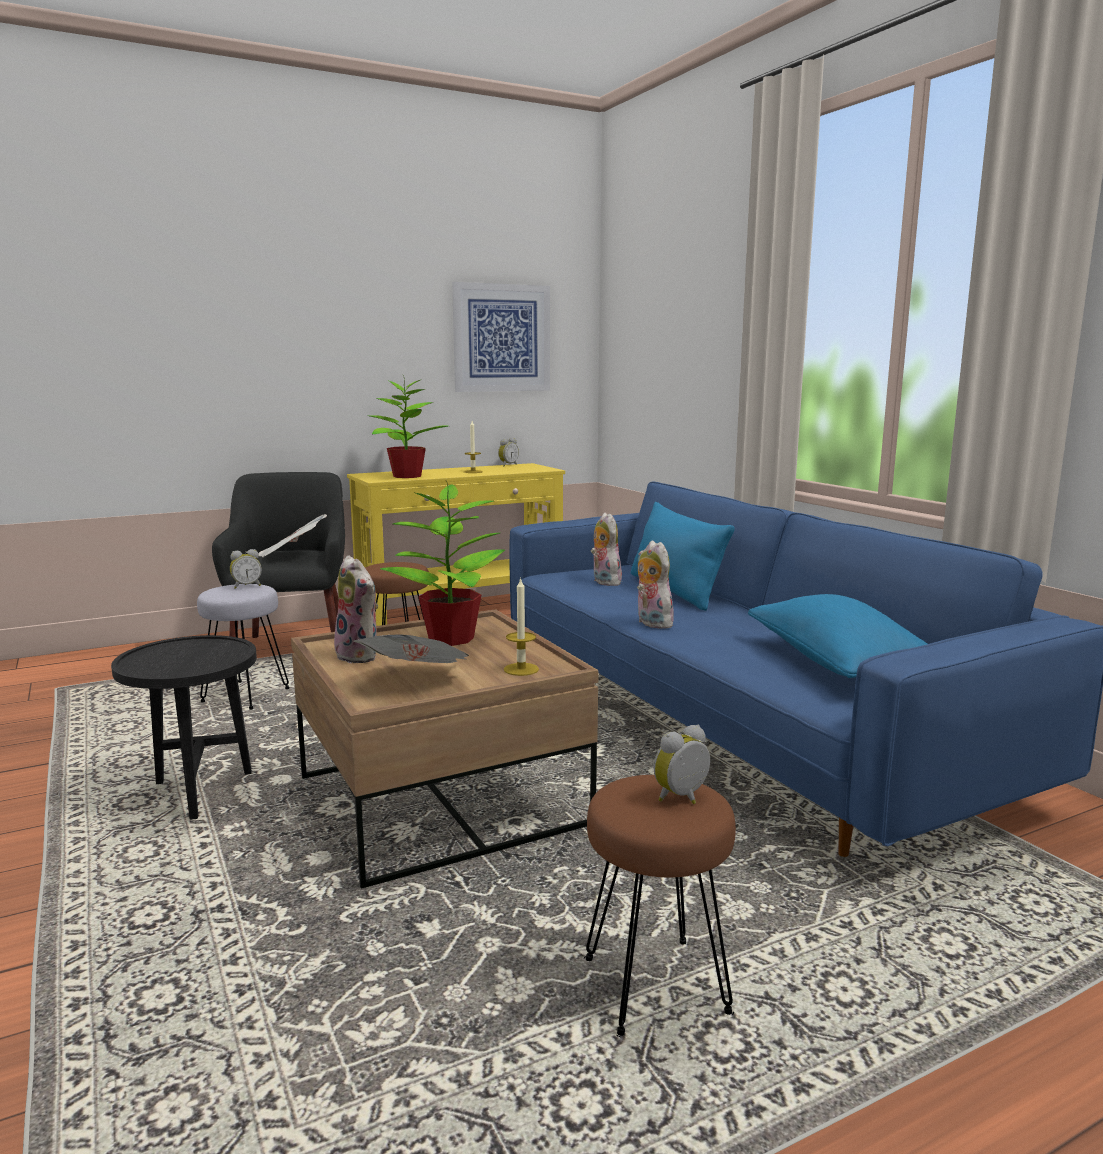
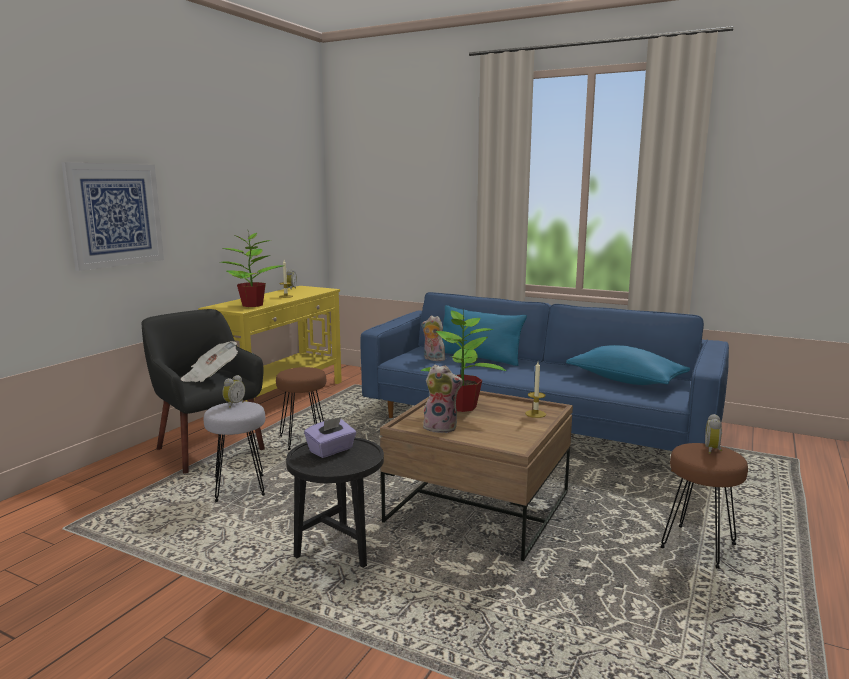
camera: 35 degrees left, 0 degrees up
newspaper [353,635,468,663] -> none
picture [452,282,550,392] -> picture moved to [61,162,164,271]
plush toy [637,541,674,629] -> none
none -> purple tissue box [304,417,356,458]

